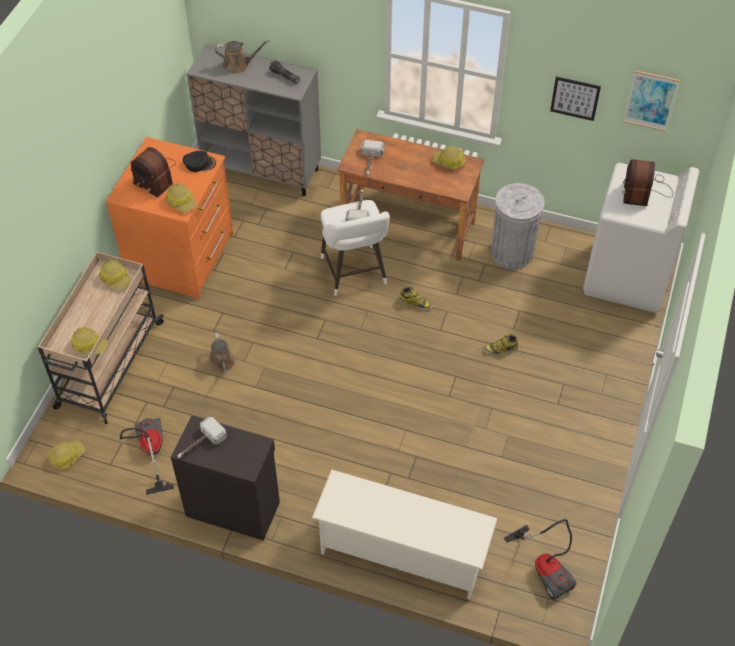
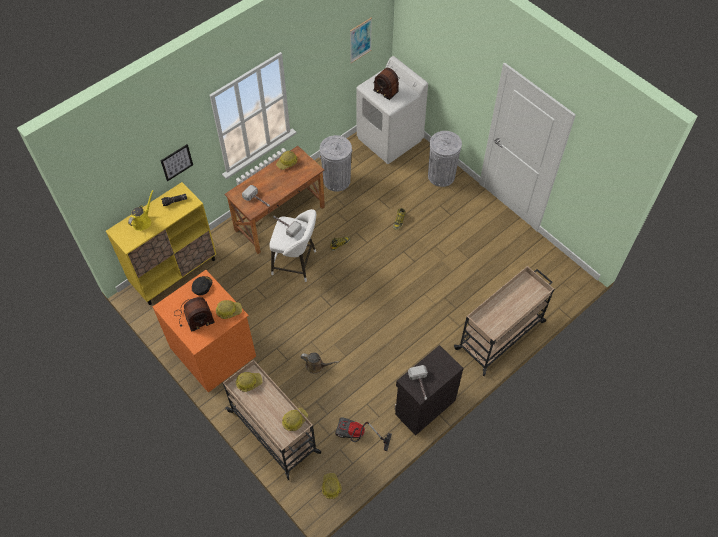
camera: 60 degrees left, 5 degrees up
grey cabinet [187,44,321,196] -> yellow cabinet [106,182,216,305]
brown watering can [215,40,269,74] -> yellow watering can [128,190,154,231]
white shoe rack [312,469,497,600] -> beige cart [454,266,554,376]
vacuum cleaner [503,519,576,600] -> none
picture [550,76,601,121] -> picture moved to [161,144,193,182]
none -> grey trash can [428,131,462,187]

